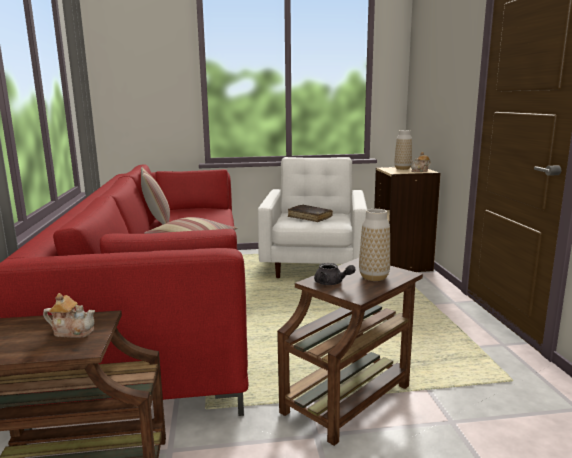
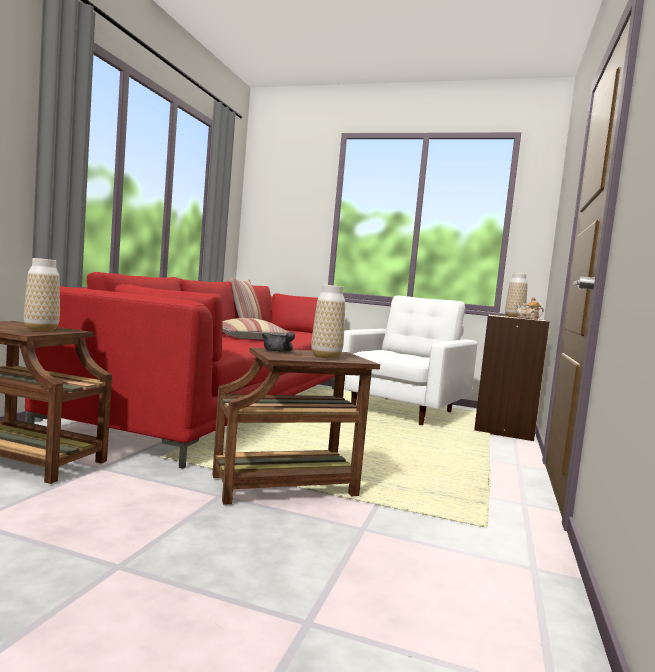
camera: 25 degrees right, 10 degrees down
teapot [43,293,95,338] -> vase [24,258,60,331]
brown book [288,205,333,222] -> none

